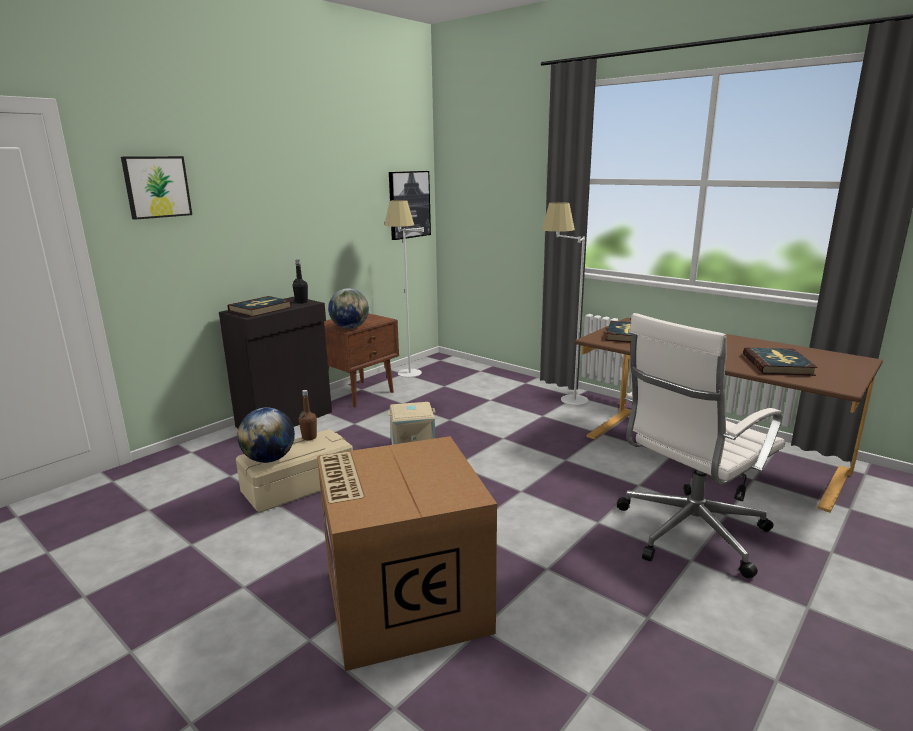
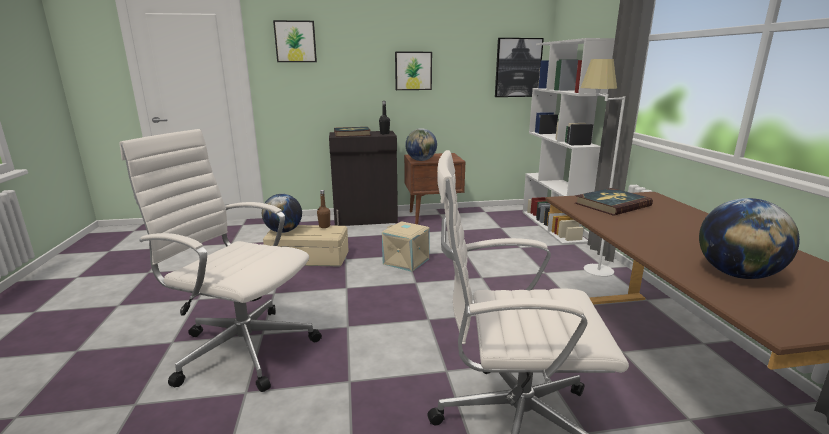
camera: 40 degrees right, 0 degrees up
cardboard box [317,436,497,671] -> white office chair [120,129,322,392]
white floor lamp [385,200,424,377] -> none
book [743,348,818,376] -> globe [699,198,800,279]
none -> picture [395,52,432,90]
none -> white bookcase [523,38,615,245]

